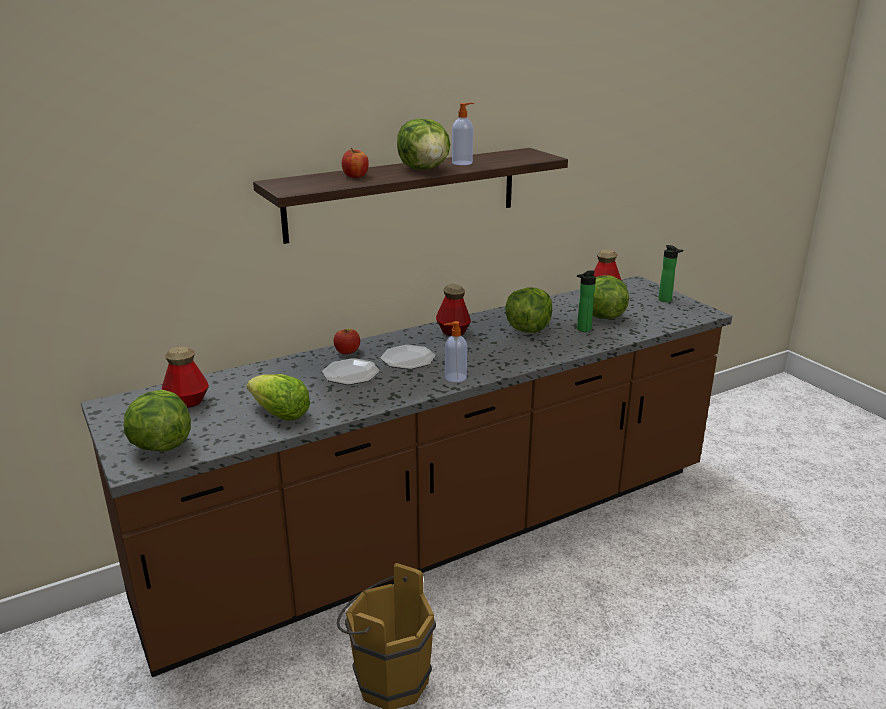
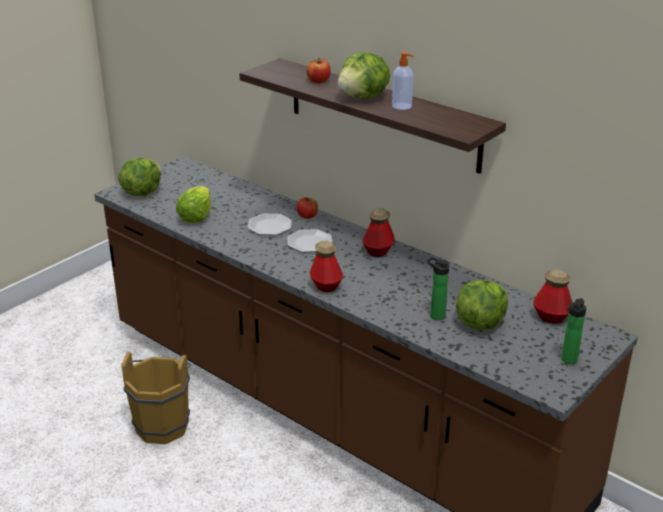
camera: 70 degrees right, 5 degrees up
bottle [162,347,209,408] -> bottle moved to [310,240,343,292]
soap dispenser [444,321,467,382] -> none
lettuce [505,288,552,333] -> none

